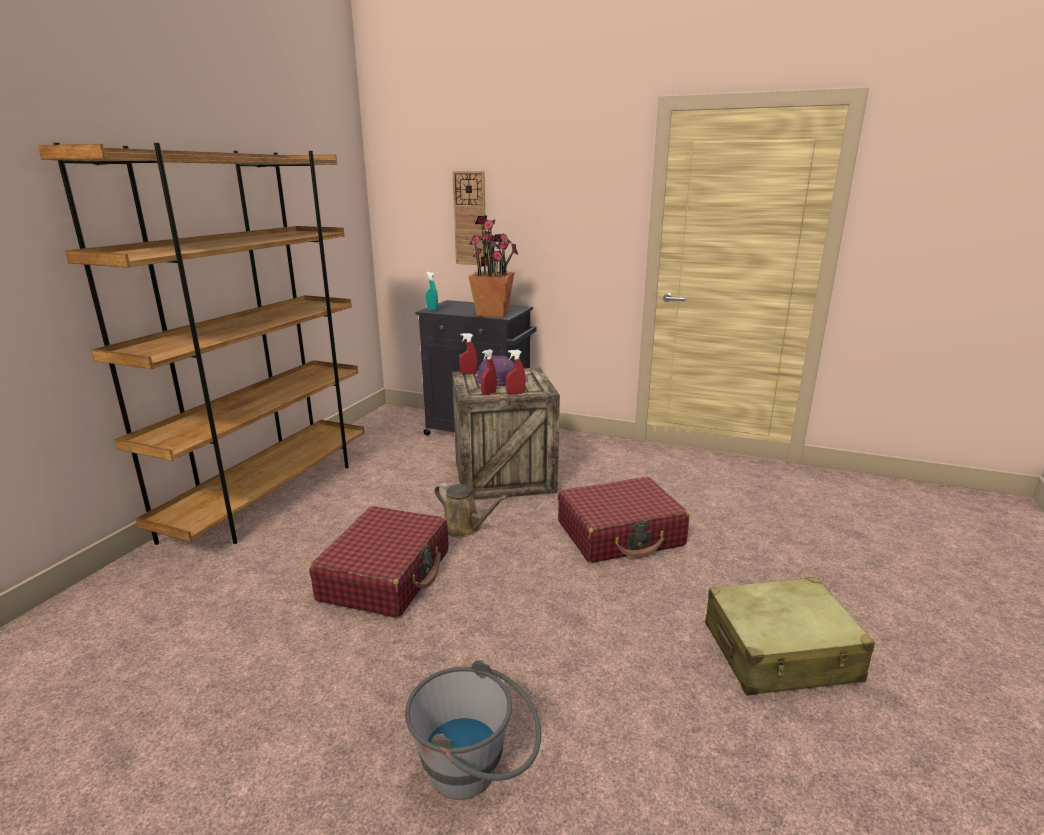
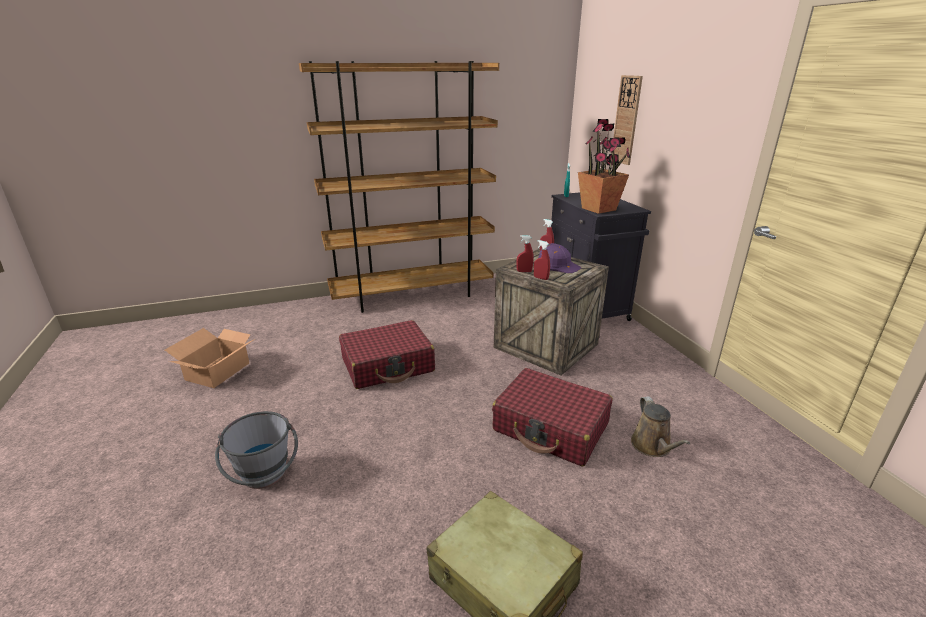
camera: 50 degrees right, 5 degrees up
brown watering can [434,483,507,537] -> brown watering can moved to [631,396,690,457]
none -> cardboard box [165,328,255,388]

